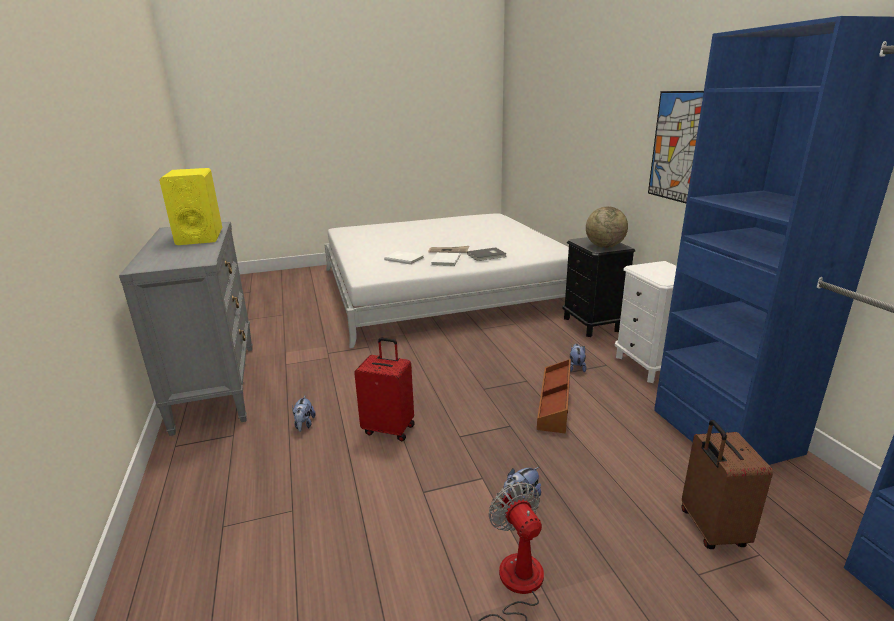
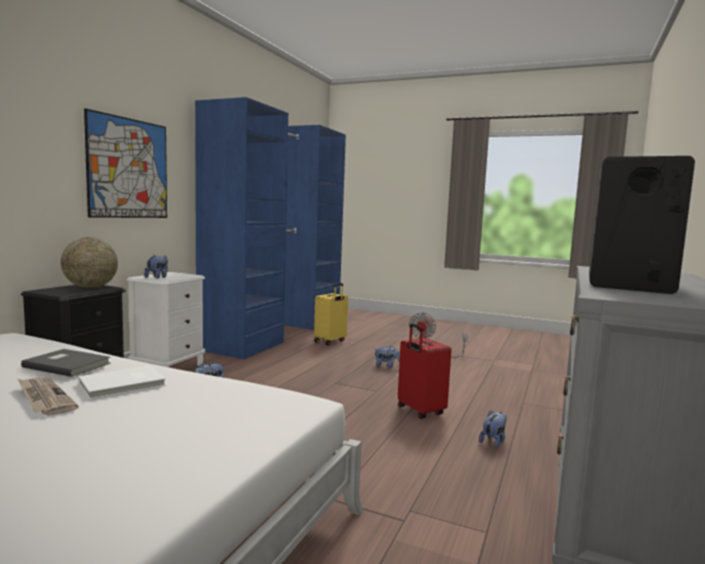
camera: 140 degrees left, 15 degrees down
yellow speaker [159,168,222,245] -> black speaker [589,156,695,294]
white book [384,251,424,265] -> none
brown storage box [537,359,571,434] -> none
brown suitcase [682,420,773,549] -> yellow suitcase [314,283,348,345]
none -> plush toy [144,255,168,279]

